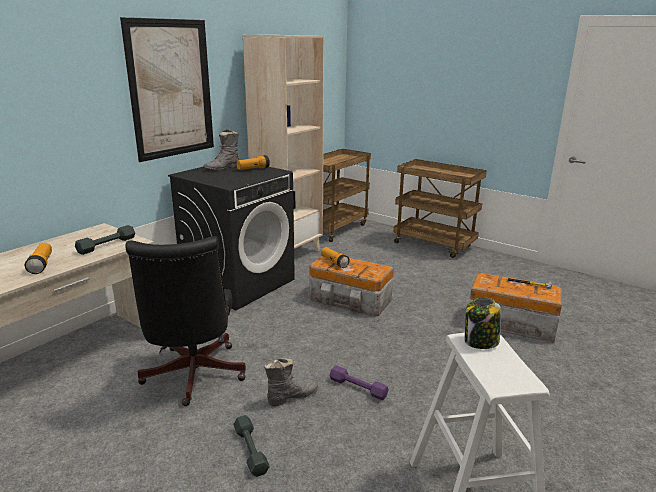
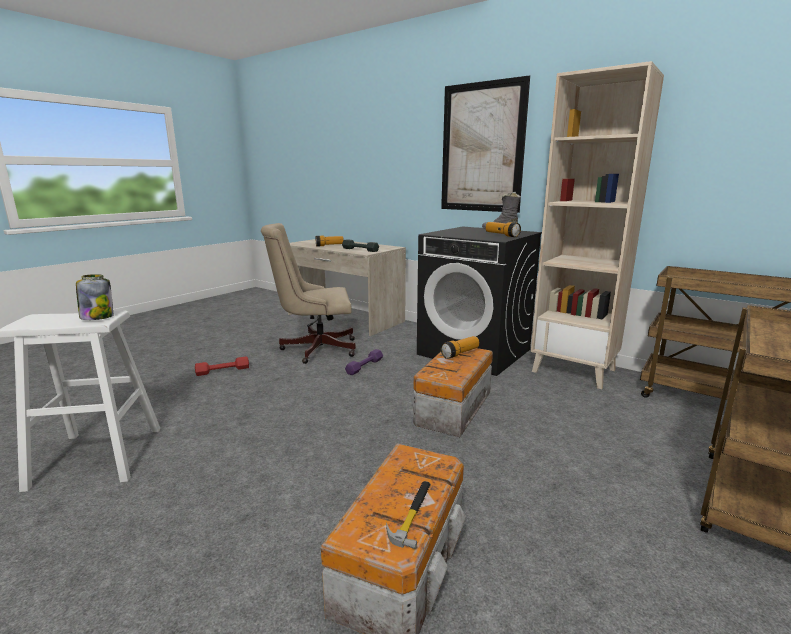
camera: 90 degrees right, 5 degrees down
black office chair [125,236,246,406] -> beige office chair [261,223,356,364]
grey dumbbell [233,415,270,477] -> red dumbbell [195,356,249,376]
grey boot [264,358,319,406] -> none
purple dumbbell [329,365,389,400] -> purple dumbbell moved to [345,349,383,375]

